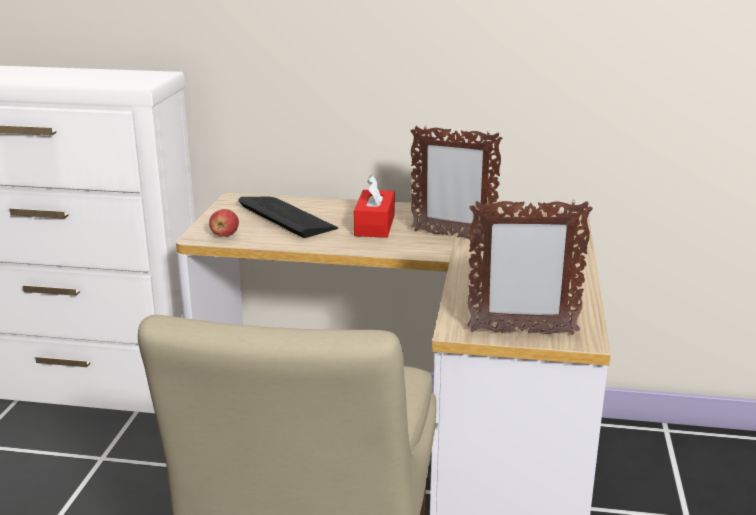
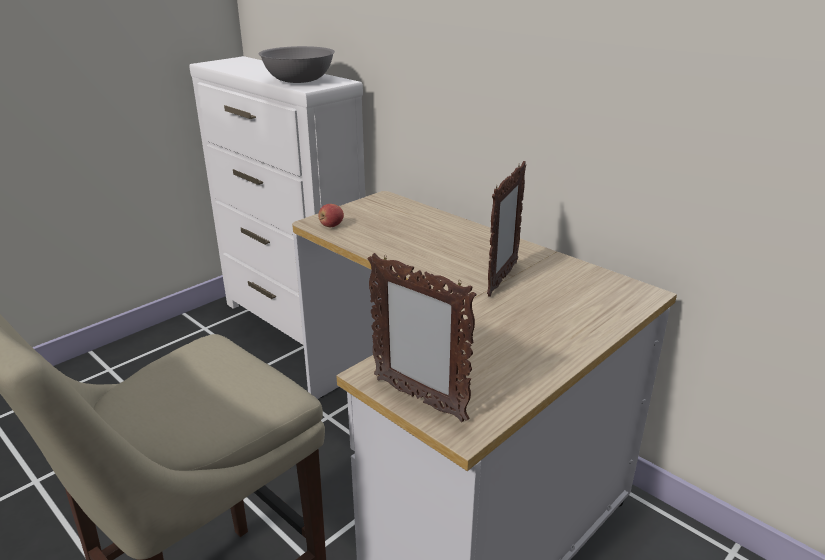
camera: 35 degrees right, 5 degrees up
keyboard [238,197,338,238] -> none
red tissue box [354,175,395,238] -> none
picture frame [411,126,502,239] -> picture frame turned 120 degrees counterclockwise [487,161,526,297]
none -> grey bowl [258,46,335,83]

